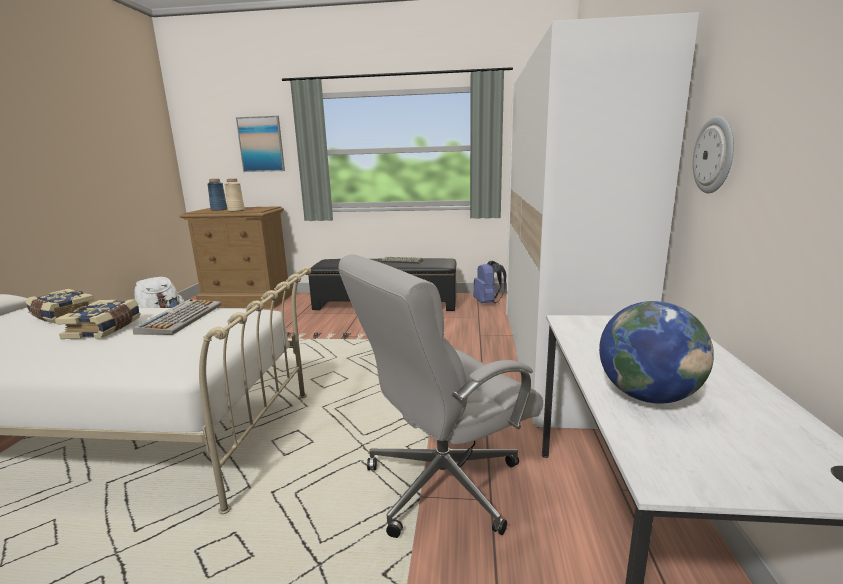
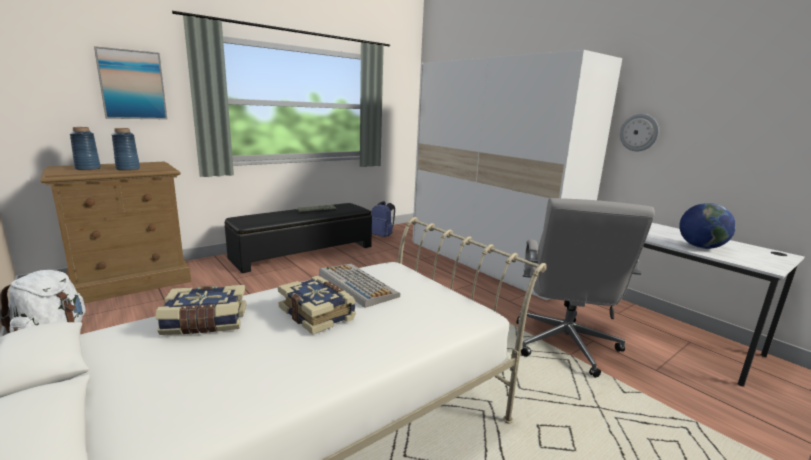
camera: 45 degrees left, 0 degrees up
beige vase [225,179,245,212] -> blue vase [112,128,140,171]

